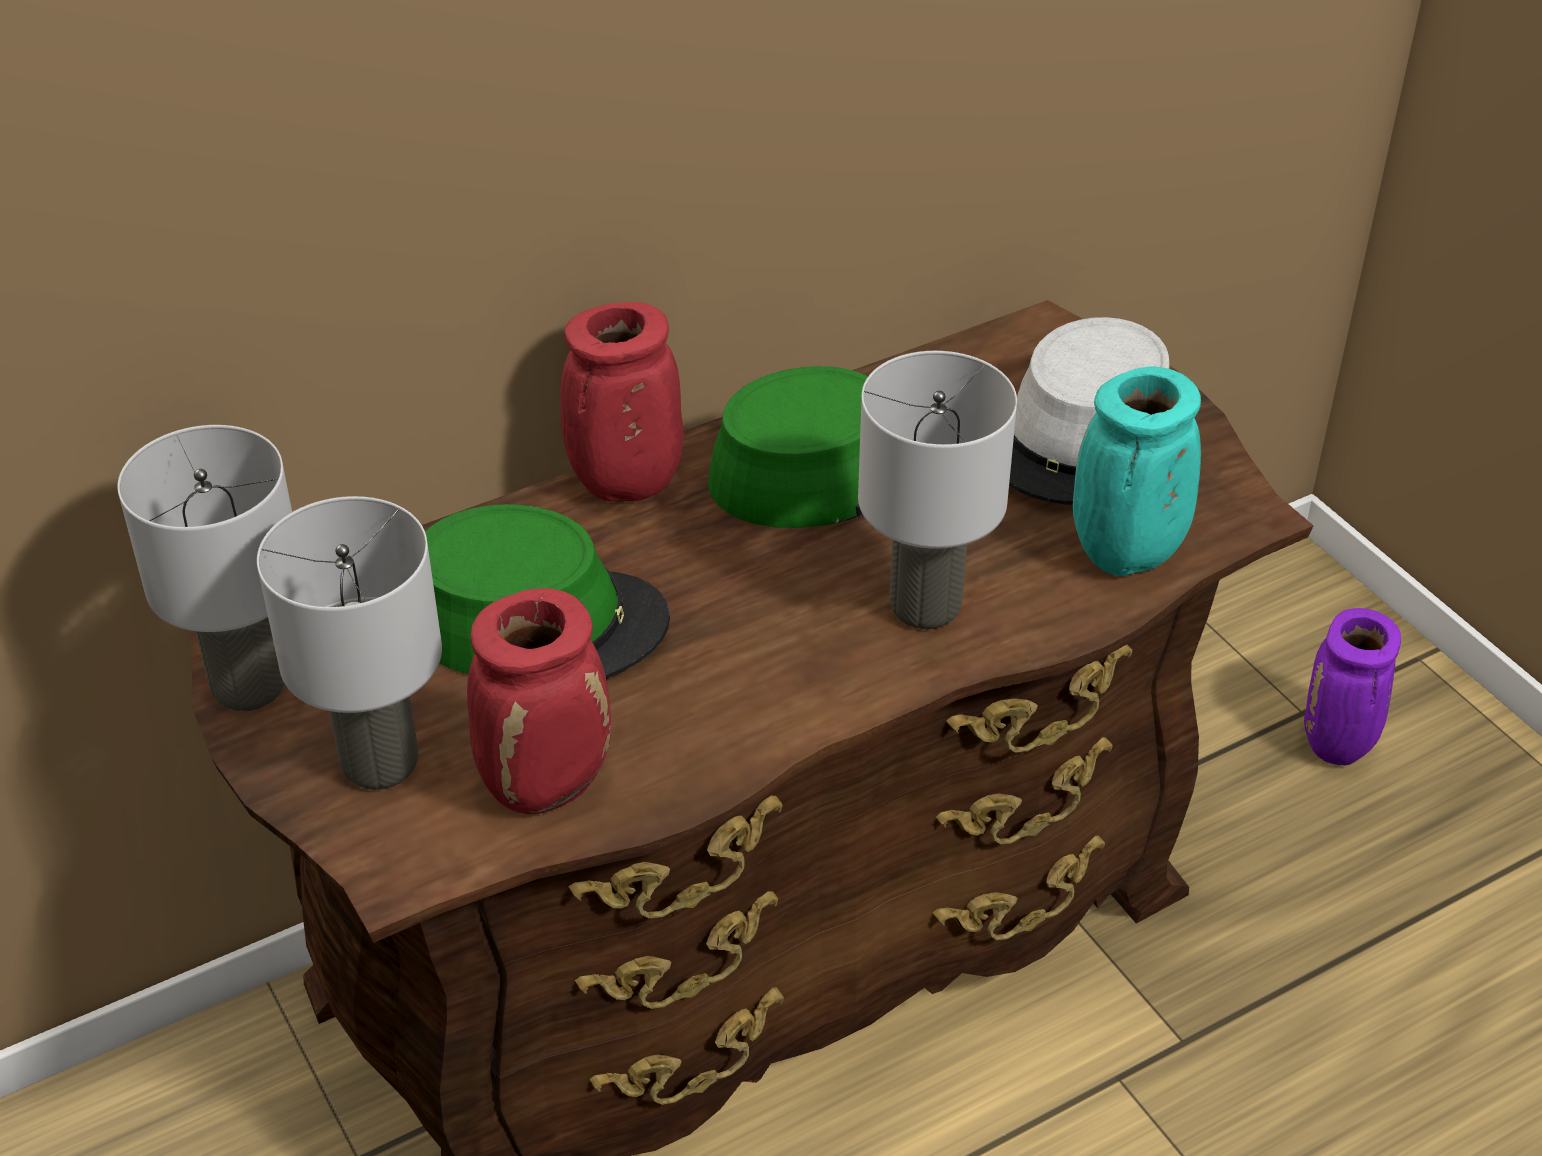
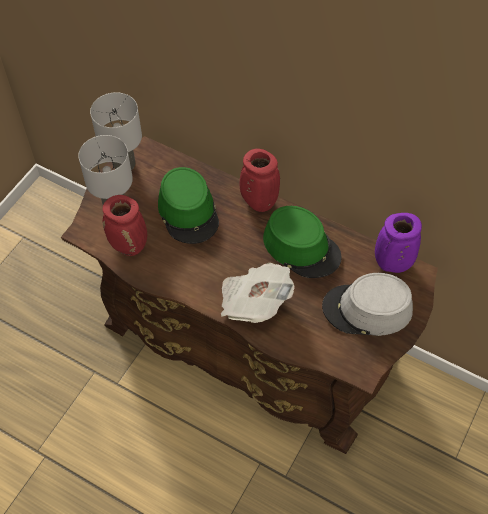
camera: 60 degrees right, 15 degrees up
white table lamp [858,351,1017,630] -> newspaper [221,263,294,323]
turquoise vase [1073,367,1201,576] -> none
purple vase [1304,608,1401,765] -> purple vase moved to [375,213,422,273]

